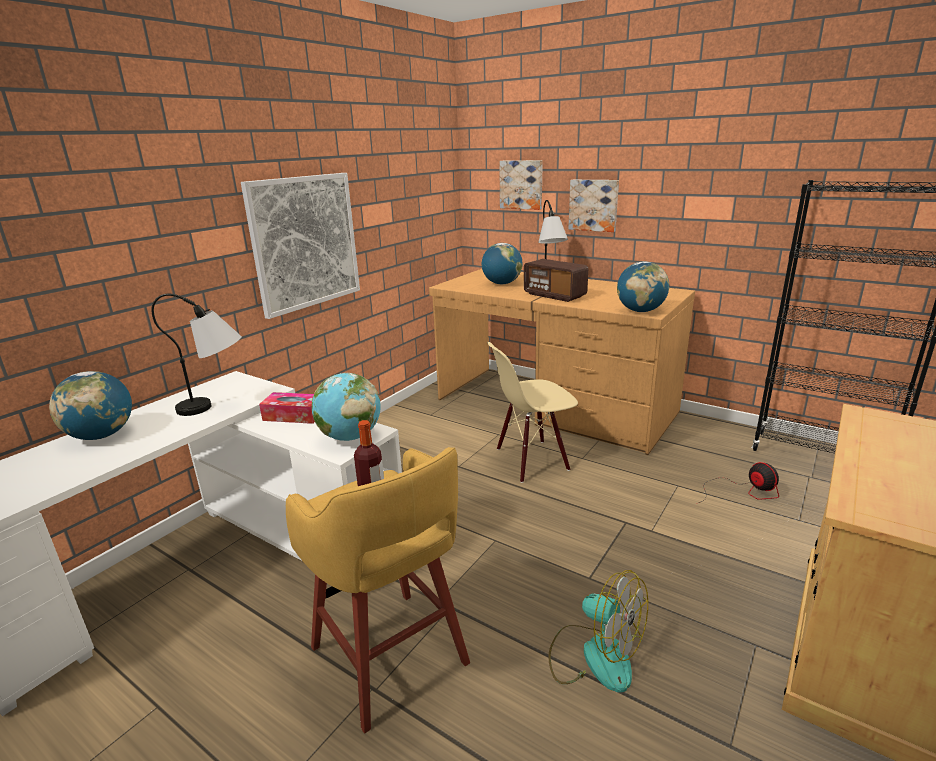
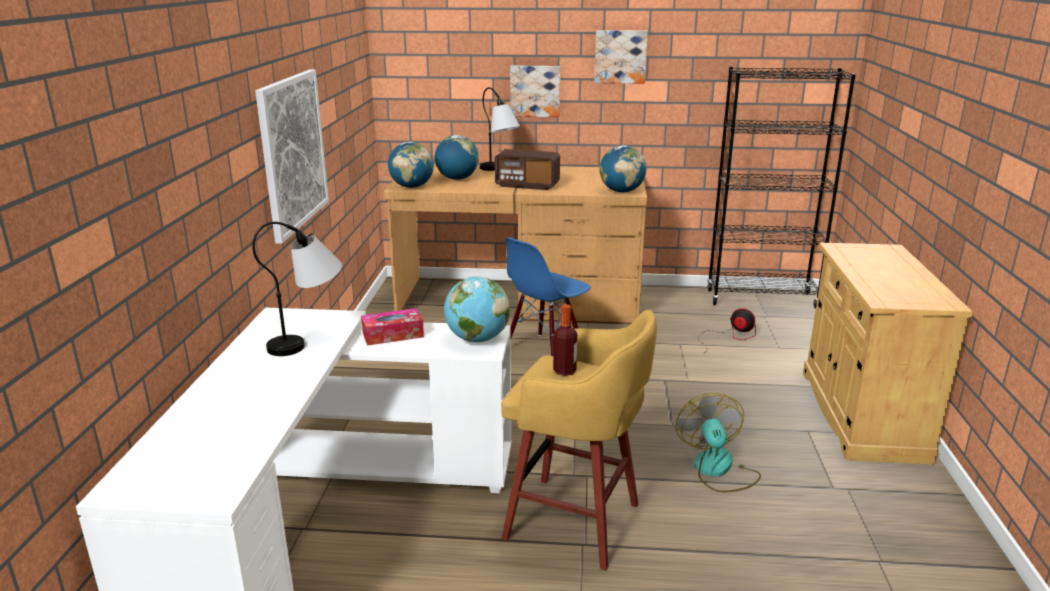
camera: 30 degrees left, 0 degrees up
globe [49,371,132,440] -> globe moved to [388,142,434,188]
beige chair [487,342,578,483] -> blue chair [505,238,591,356]
picture [499,160,543,210] -> picture moved to [594,30,648,84]
fan [548,570,648,692] -> fan turned 105 degrees counterclockwise [675,393,761,492]

